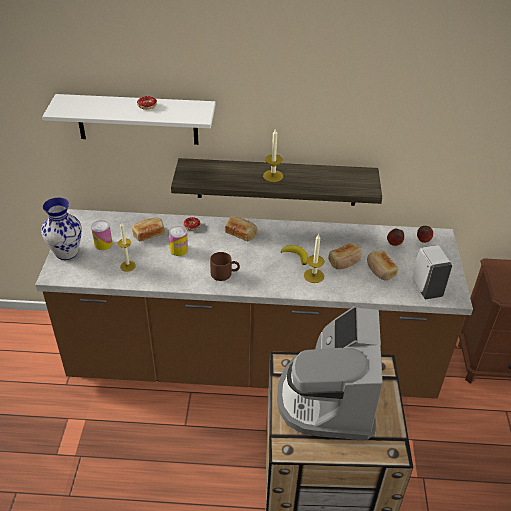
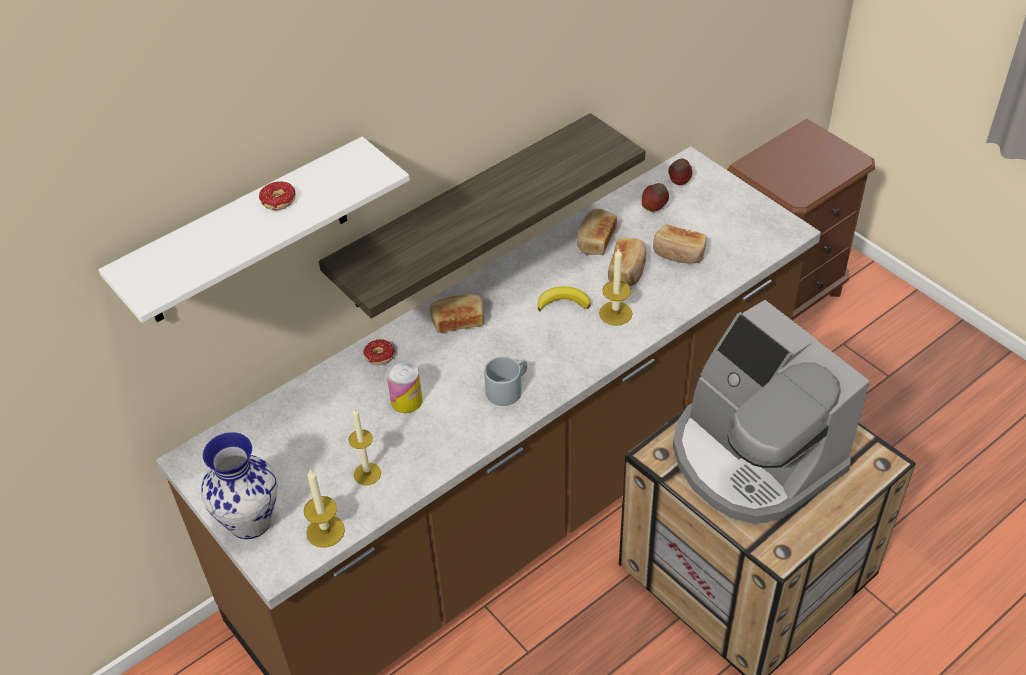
camera: 40 degrees left, 5 degrees up
can [91,220,113,250] -> none
bread [132,218,165,242] -> bread moved to [577,209,617,255]
brown mug [210,252,240,281] -> grey mug [484,356,527,406]
candle [263,129,283,182] -> candle moved to [304,469,345,548]
white soap dispenser [412,245,452,299] -> none

